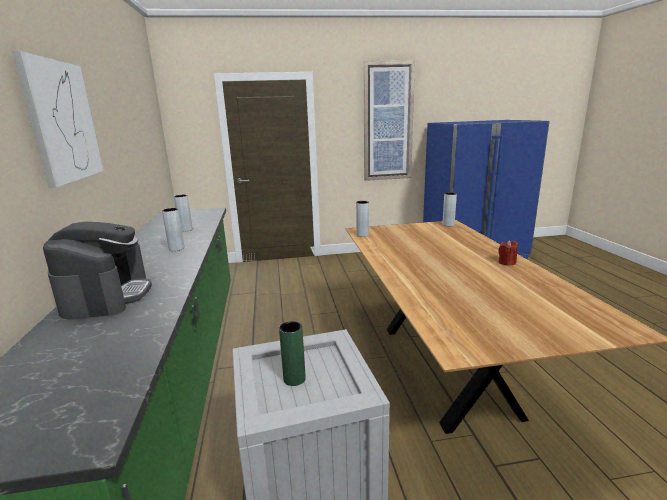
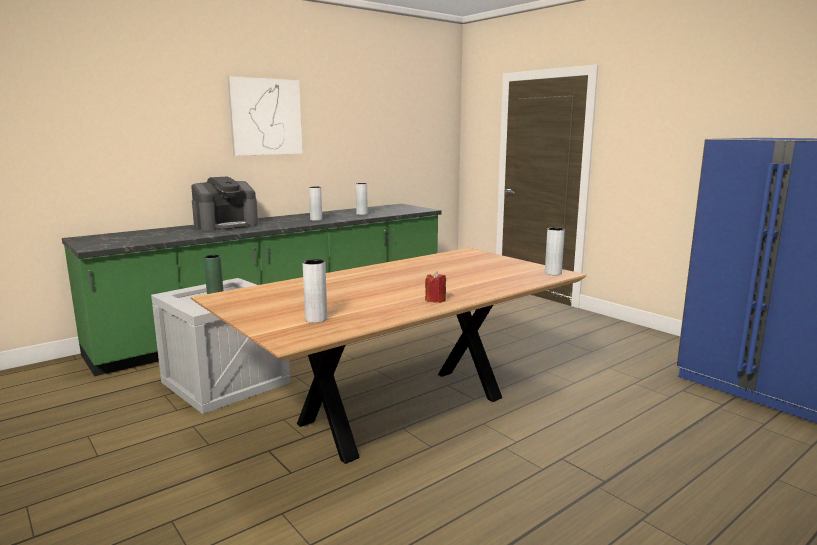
camera: 60 degrees right, 5 degrees down
grey vase [356,201,369,237] -> grey vase moved to [303,259,327,323]
picture [363,60,415,181] -> none

